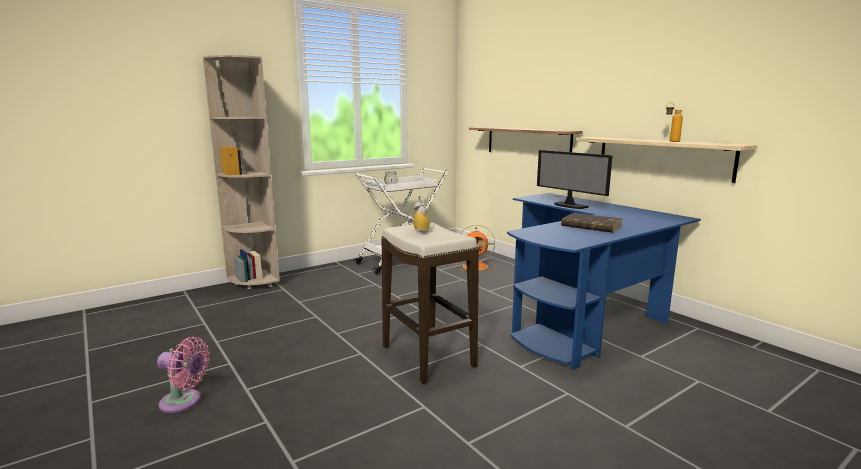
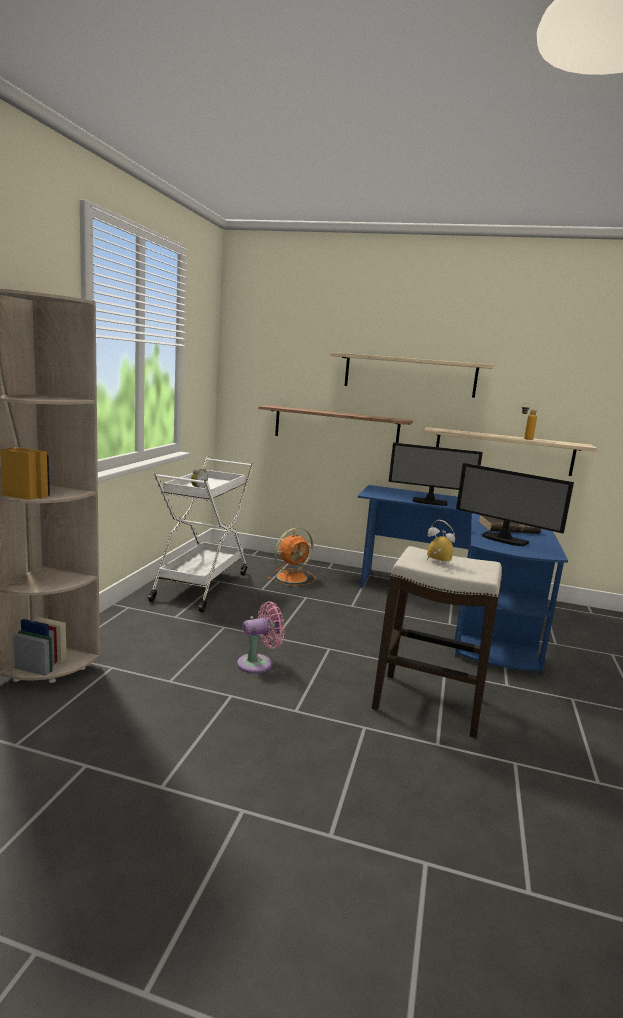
camera: 40 degrees left, 0 degrees up
pink fan [157,337,210,413] -> pink fan moved to [237,602,285,674]
none -> shelf [329,352,493,398]
none -> monitor [456,463,574,546]

